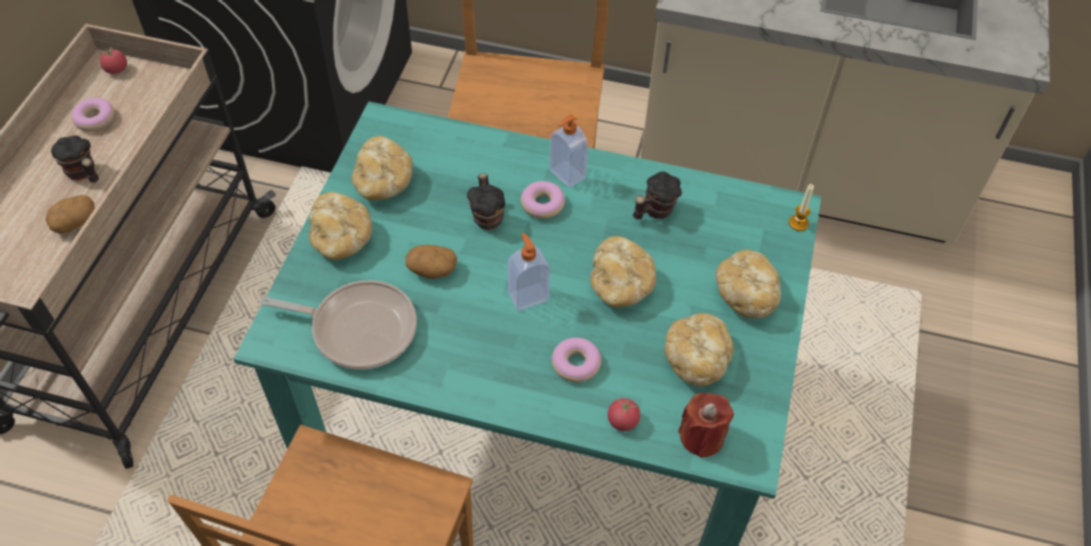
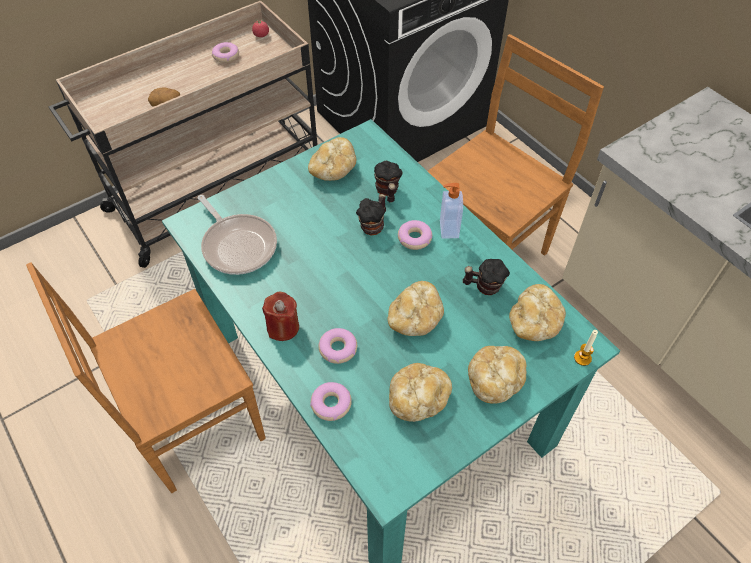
camera: 40 degrees right, 0 degrees up
mug [51,136,99,183] -> mug moved to [374,161,403,202]
bread [309,192,372,260] -> bread moved to [509,284,566,341]
potato [405,245,457,279] -> none
soap dispenser [508,233,550,311] -> none
tomato [608,398,640,431] -> donut [310,382,352,421]
red candle [678,393,734,458] -> red candle moved to [262,292,299,341]

